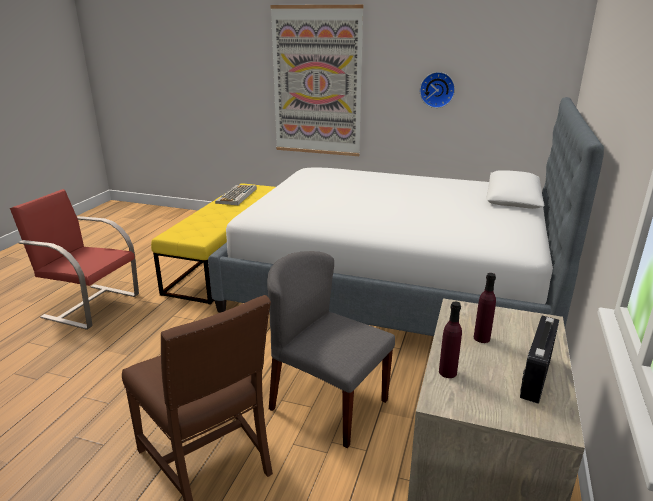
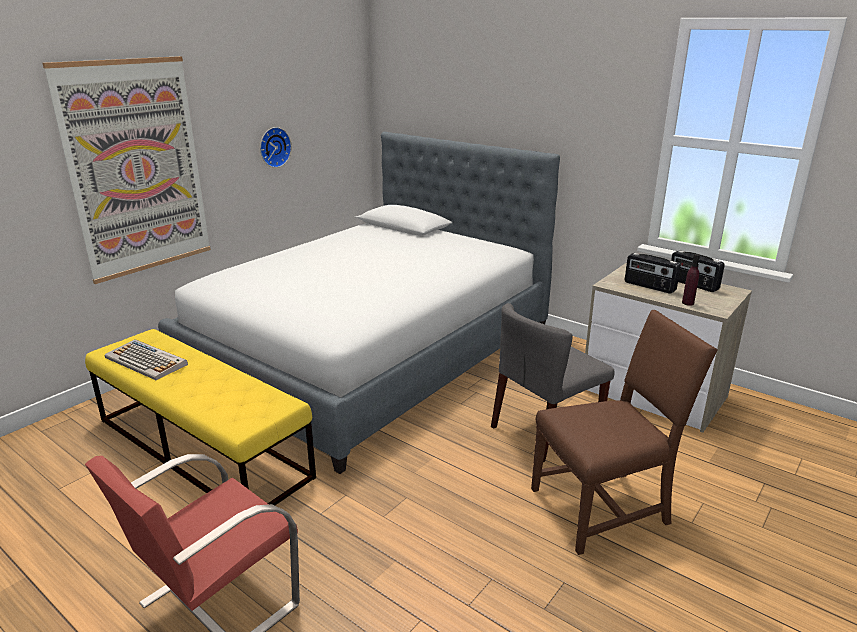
camera: 70 degrees left, 0 degrees up
purple bottle [474,273,496,343] -> radio [625,253,681,294]

